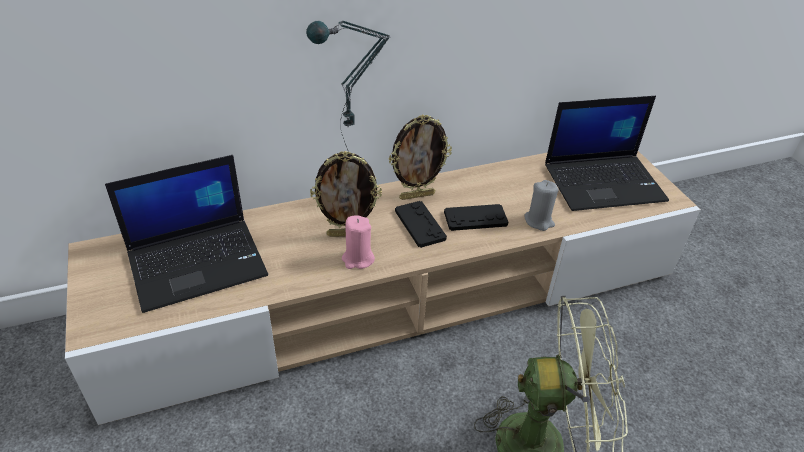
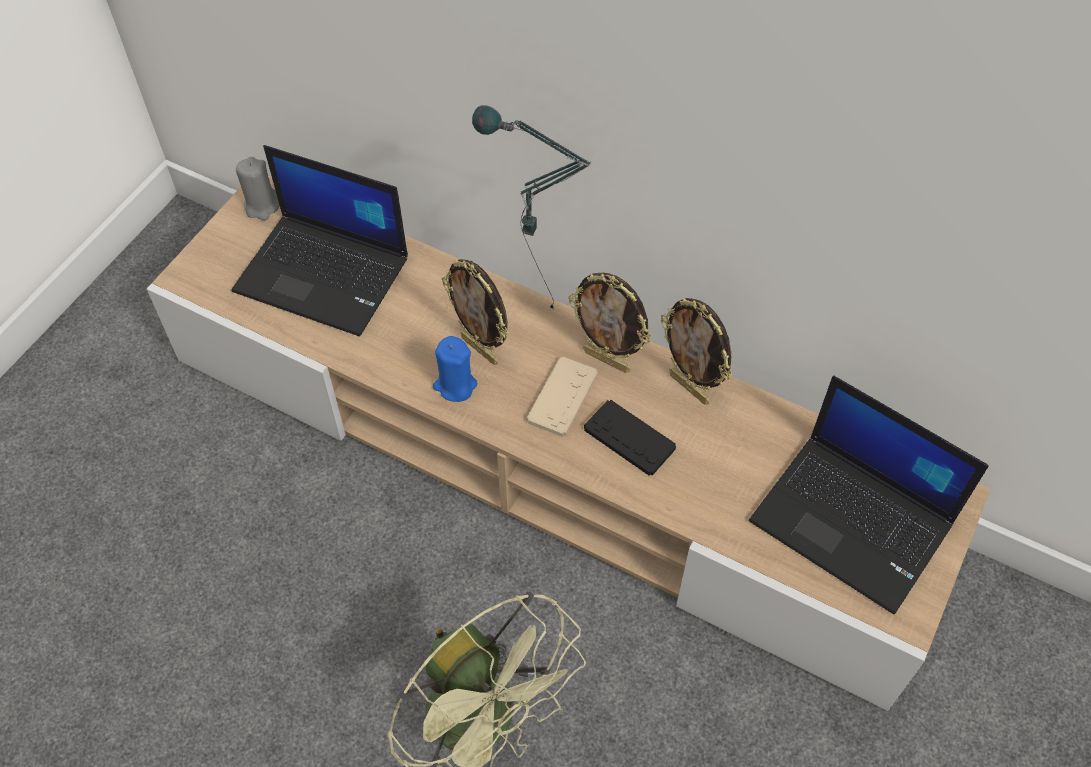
camera: 50 degrees right, 15 degrees up
pink candle [342,215,375,269] -> blue candle [433,336,477,402]
black game controller [395,201,447,248] -> beige game controller [527,357,598,437]
grey candle [524,180,559,231] -> grey candle moved to [236,157,280,221]
none -> picture frame [661,298,732,405]

